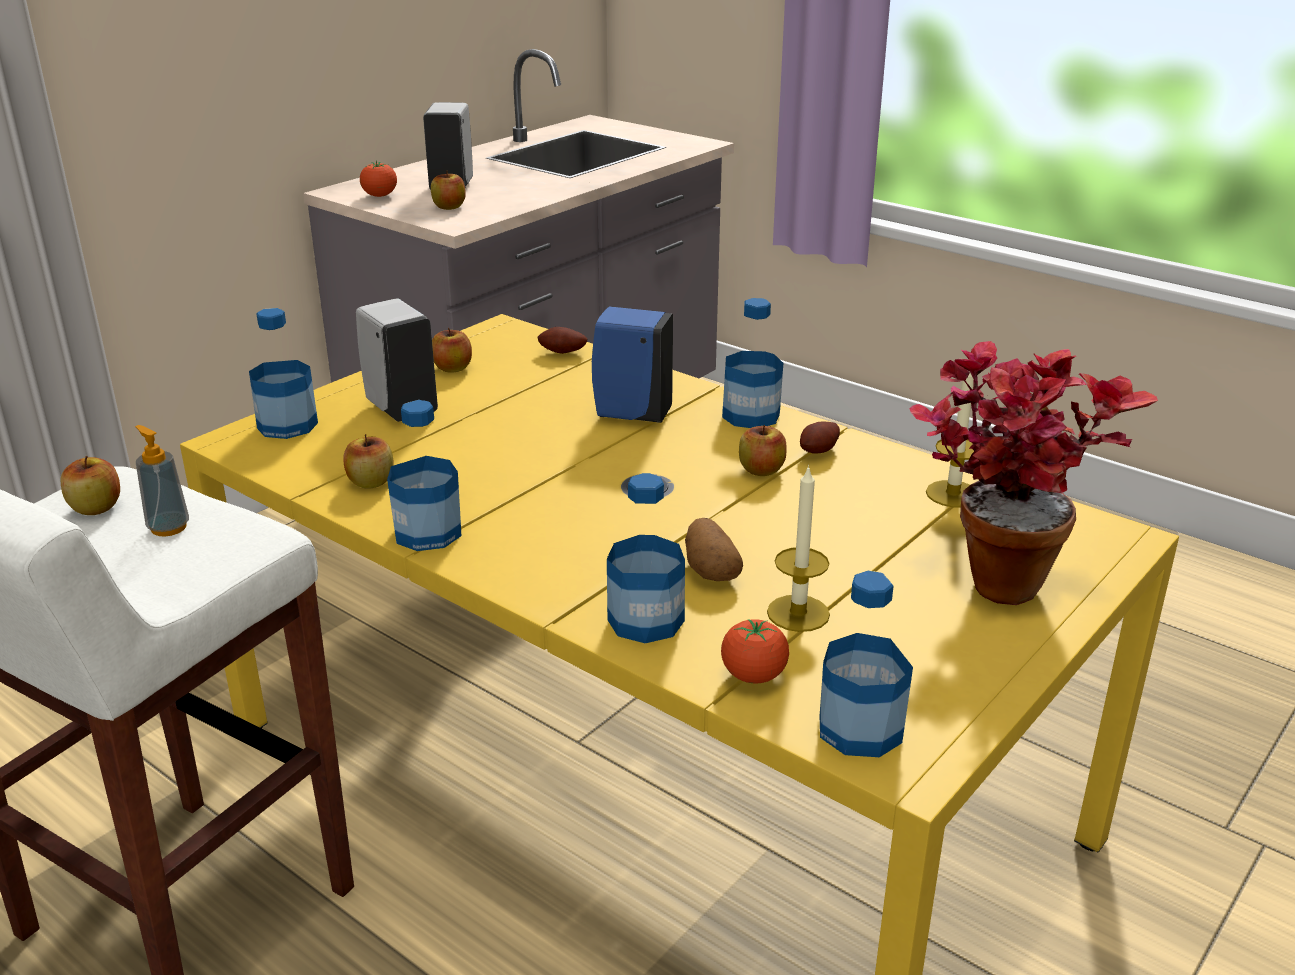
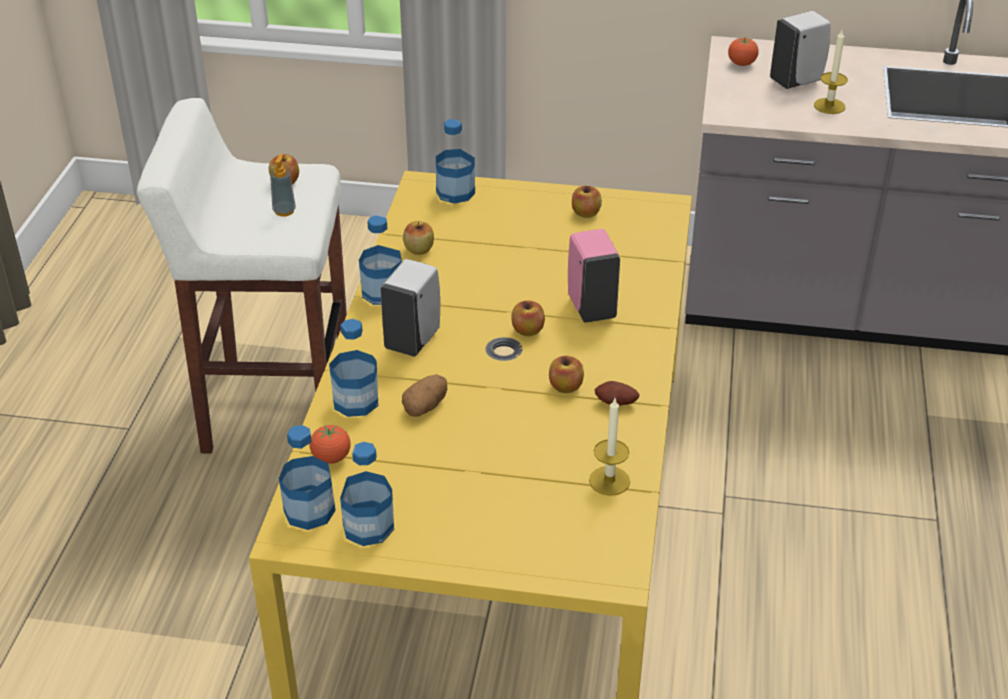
camera: 60 degrees right, 10 degrees up
white soap dispenser [356,298,438,422] -> white soap dispenser moved to [380,259,440,357]
apple [431,171,466,210] -> apple moved to [511,300,545,336]
potato [538,327,587,354] -> none
blue soap dispenser [592,307,673,423] -> pink soap dispenser [568,229,620,323]
bottle [722,298,783,428] -> bottle moved to [340,442,394,546]
candle [767,465,830,632] -> candle moved to [814,30,848,114]
potted plant [910,341,1158,605] -> none

